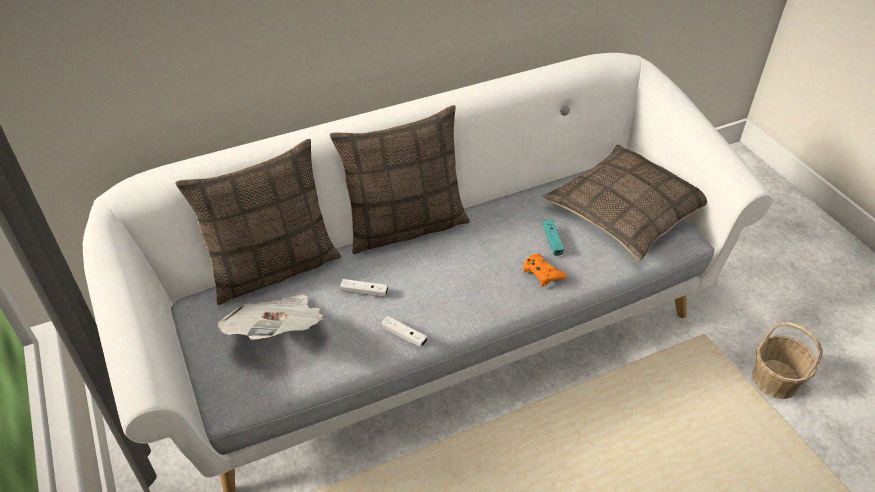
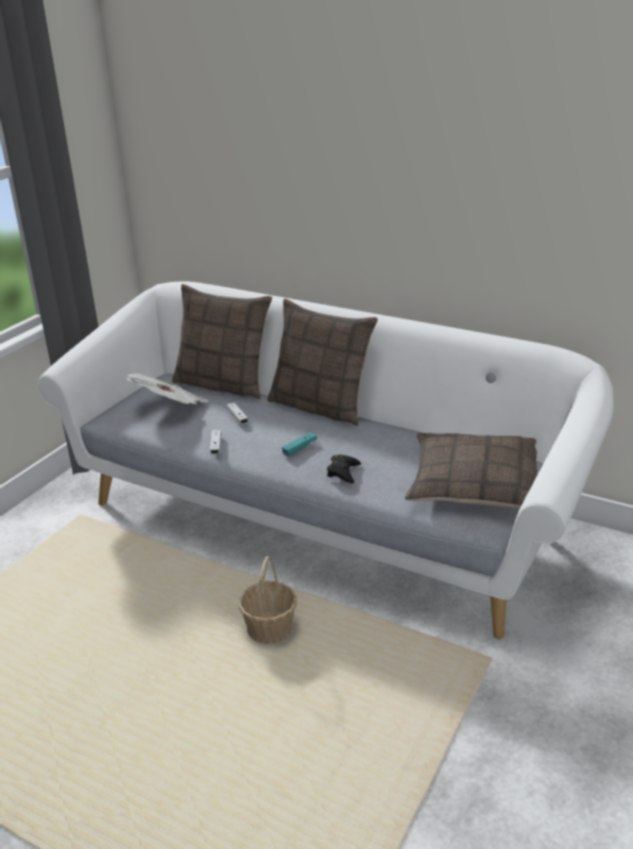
camera: 55 degrees right, 15 degrees down
orange game controller [523,254,568,287] -> black game controller [327,454,361,483]
turquoise game controller [543,220,564,256] -> turquoise game controller moved to [282,432,317,456]
basket [752,322,823,399] -> basket moved to [239,556,297,644]

